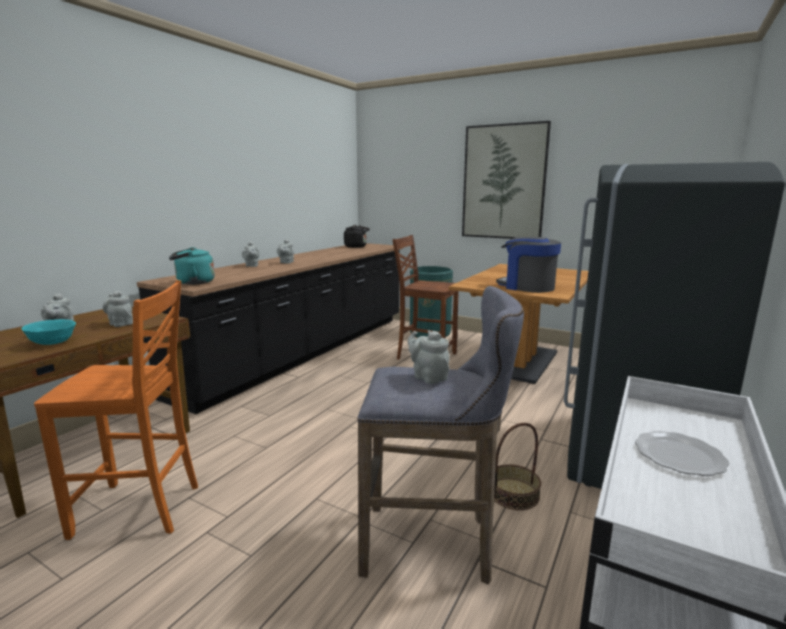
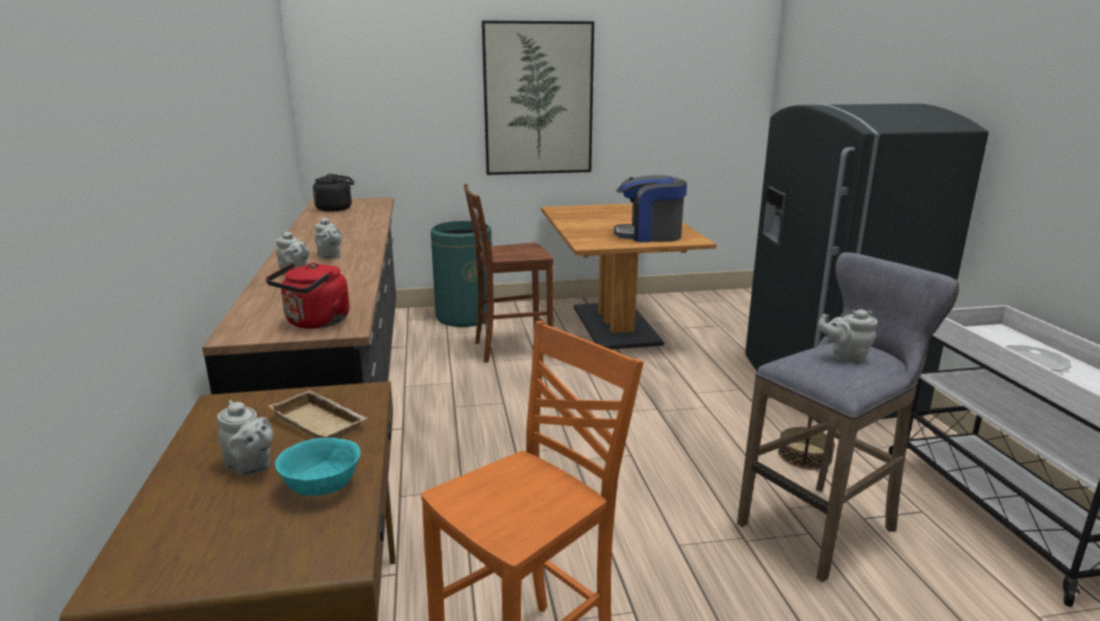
camera: 40 degrees left, 5 degrees up
grey teapot [103,291,133,327] -> beige tray [269,390,368,439]
turquoise kettle [169,247,215,285] -> red kettle [266,262,350,329]

